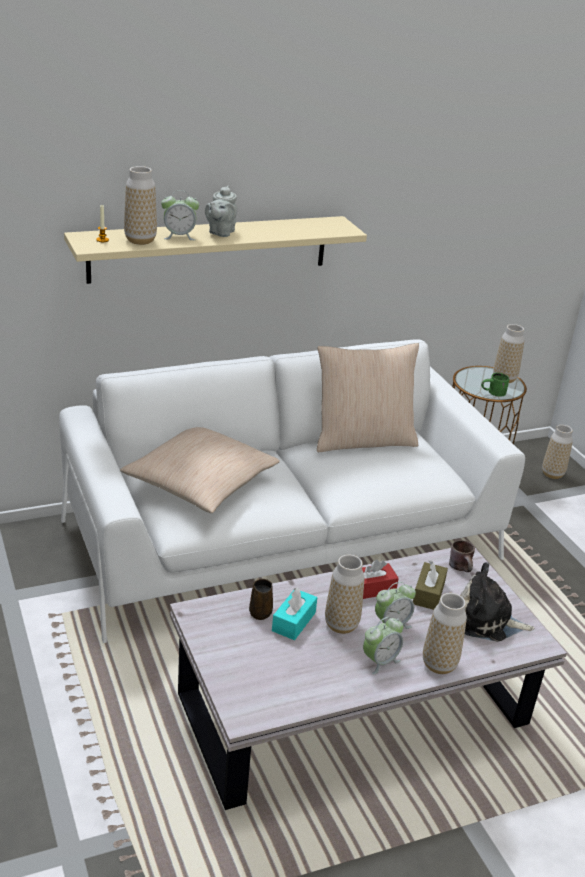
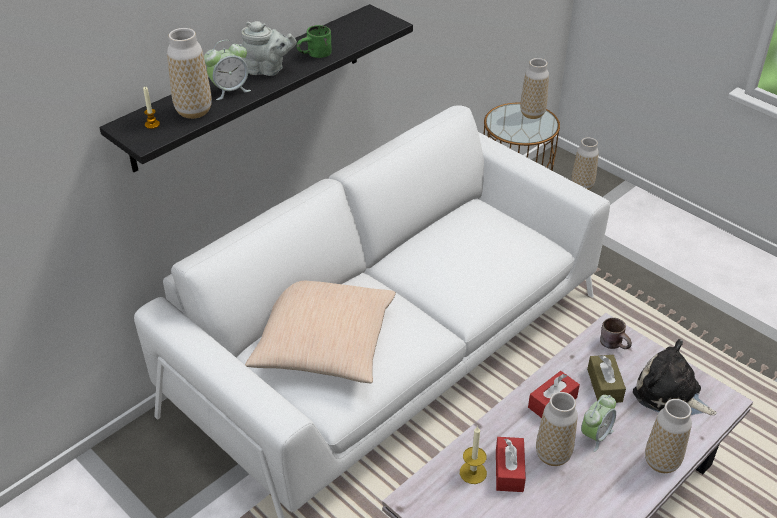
camera: 20 degrees left, 10 degrees up
beige shelf [64,216,367,284] -> black shelf [99,4,413,172]
grey teapot [205,186,237,237] -> grey teapot turned 75 degrees counterclockwise [241,21,297,76]
brown mug [249,579,273,620] -> candle [460,426,487,484]
turquoise tissue box [272,587,317,640] -> red tissue box [496,437,526,492]
beige pillow [317,343,419,452] -> none
alarm clock [363,617,404,675] -> none
plush toy [460,562,535,642] -> plush toy turned 45 degrees clockwise [633,339,717,415]
green mug [481,373,509,396] -> green mug moved to [297,25,332,58]

